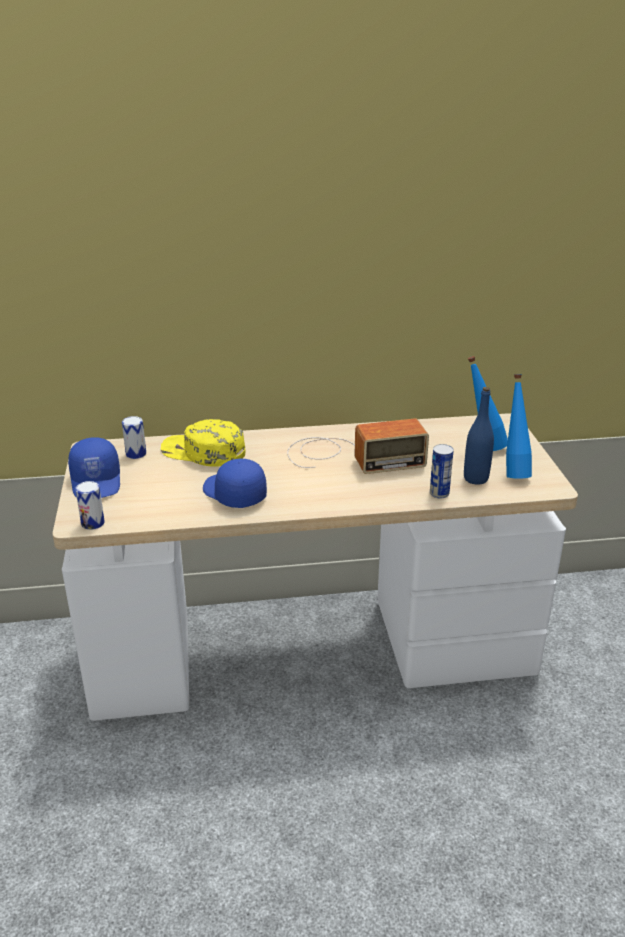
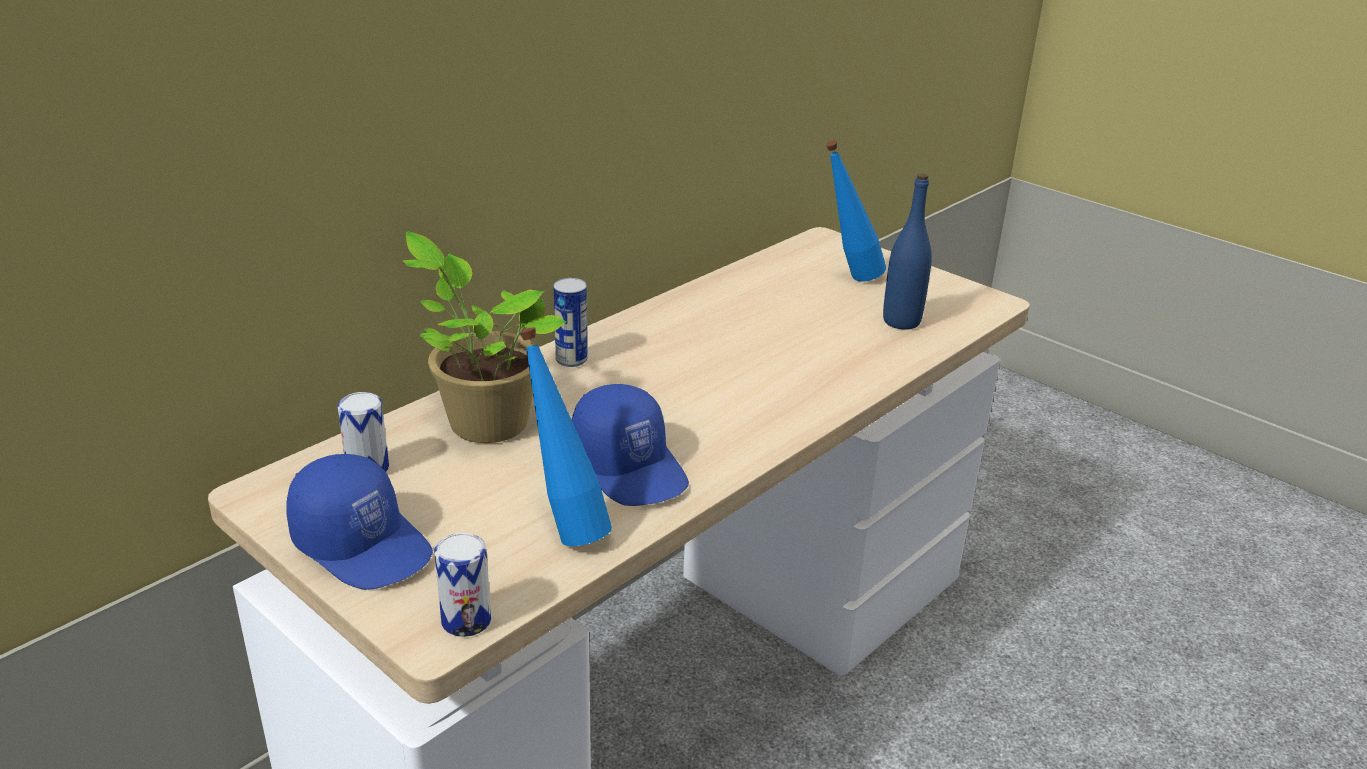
camera: 40 degrees left, 0 degrees up
yellow cap [161,419,245,467] -> potted plant [403,232,566,443]
blue cap [203,459,267,508] -> blue cap turned 135 degrees counterclockwise [572,384,689,506]
radio [287,418,429,474] -> none
can [430,444,454,499] -> can moved to [553,278,587,367]
blue bottle [506,374,532,479] -> blue bottle moved to [519,327,612,546]

